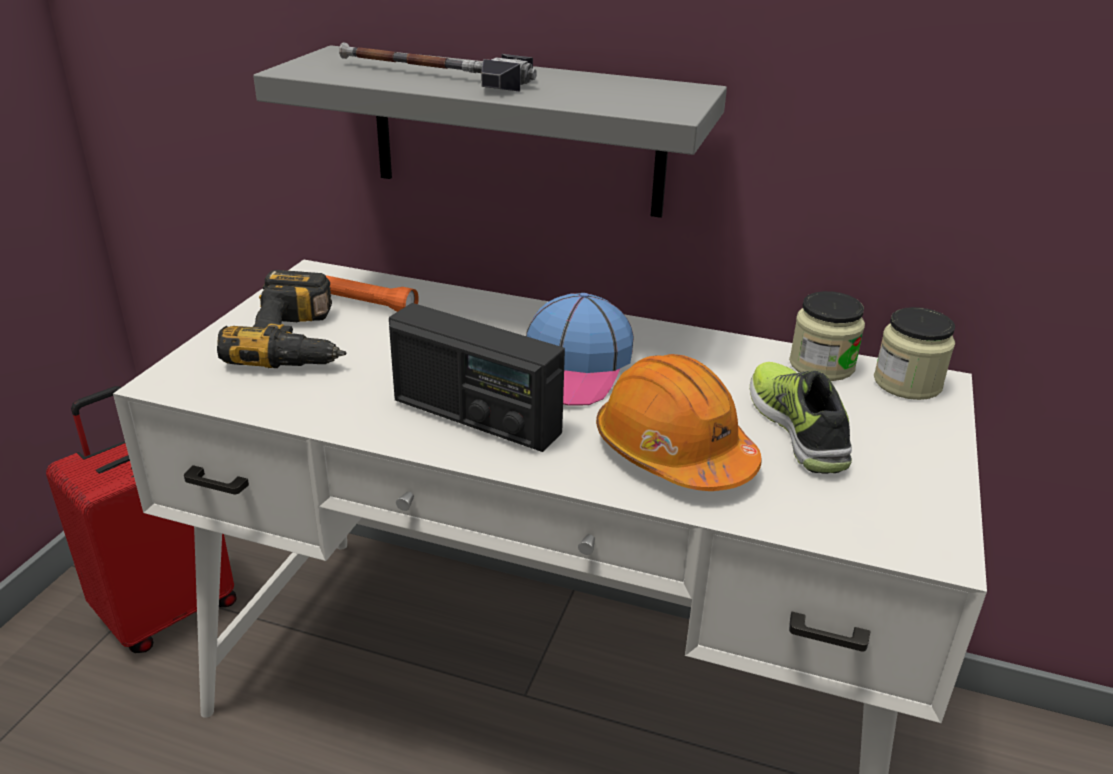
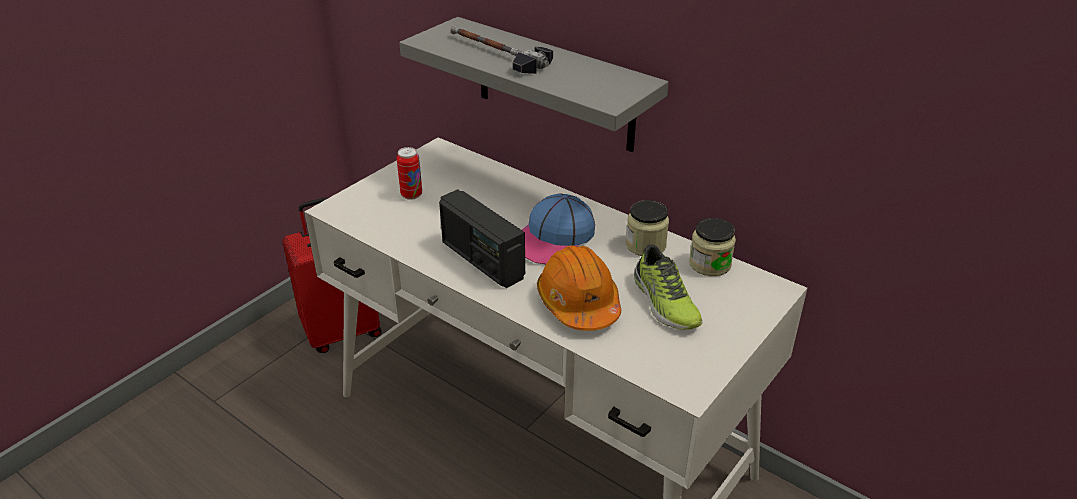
camera: 20 degrees right, 5 degrees up
power drill [217,270,346,368] -> can [397,147,422,200]
orange flashlight [325,275,419,312] -> none
shoe [750,362,852,474] -> shoe turned 150 degrees clockwise [634,245,702,330]
jar [874,307,955,400] -> jar moved to [626,200,669,256]

